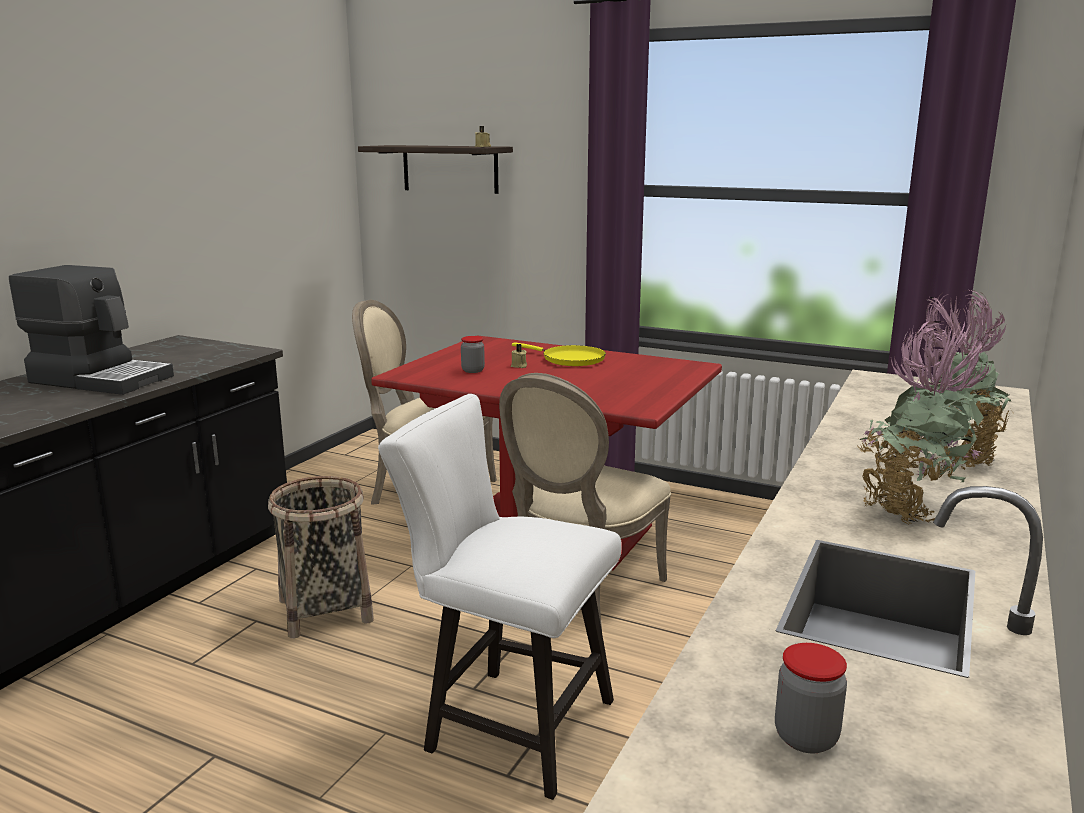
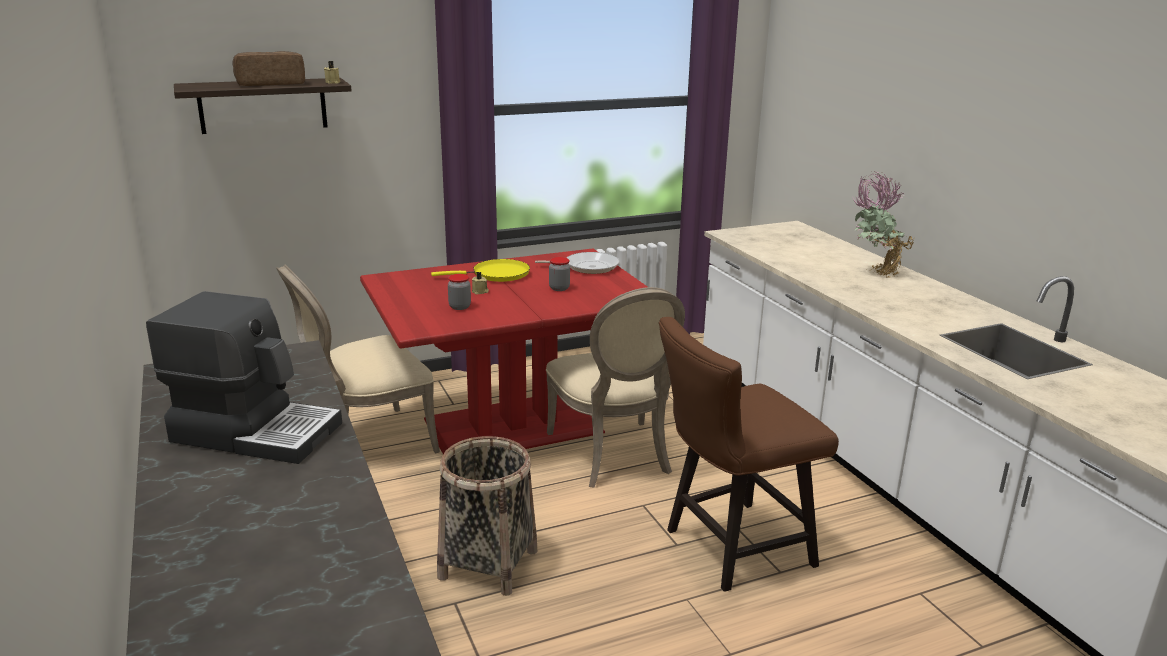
camera: 50 degrees left, 5 degrees up
coffee machine [9,265,174,395] -> coffee machine turned 45 degrees clockwise [146,291,342,464]
white chair [378,394,622,800] -> brown chair [659,317,839,592]
jar [775,643,847,754] -> jar moved to [549,257,570,291]
potted plant [858,319,992,525] -> none
none -> bread [233,51,305,86]
none -> frying pan [535,252,620,274]

